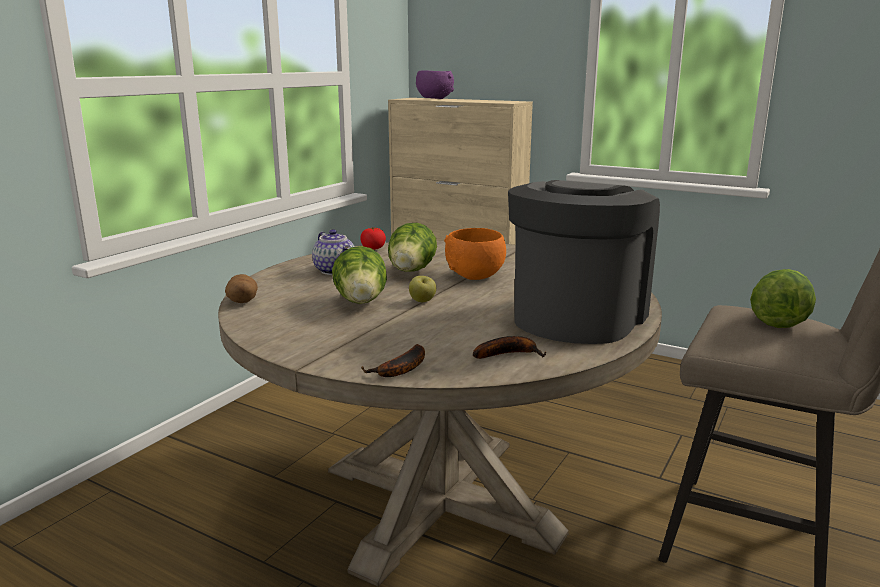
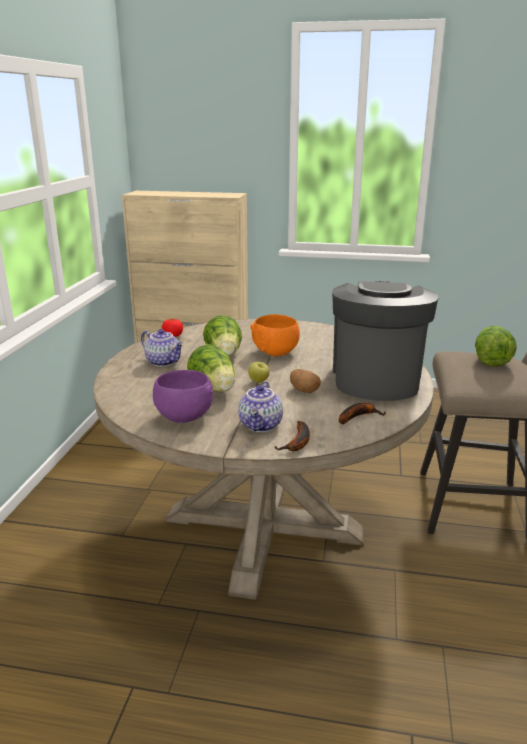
camera: 20 degrees left, 5 degrees up
potato [225,274,258,303] -> potato moved to [290,369,321,393]
purple bowl [416,70,454,99] -> purple bowl moved to [153,370,213,423]
none -> teapot [238,381,283,432]

